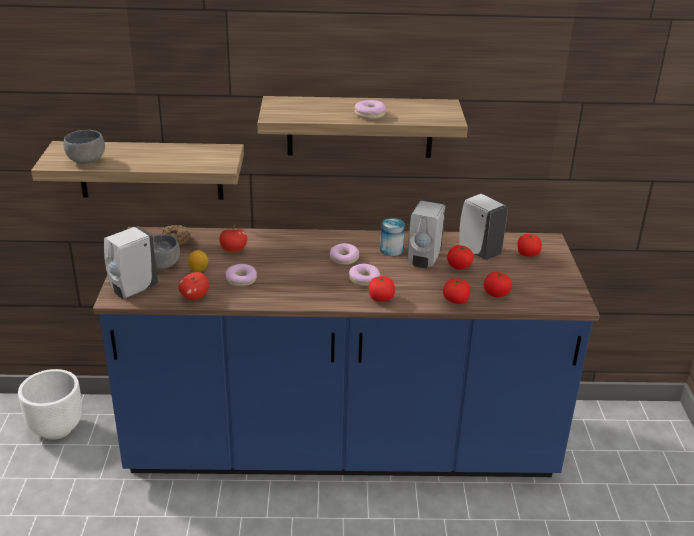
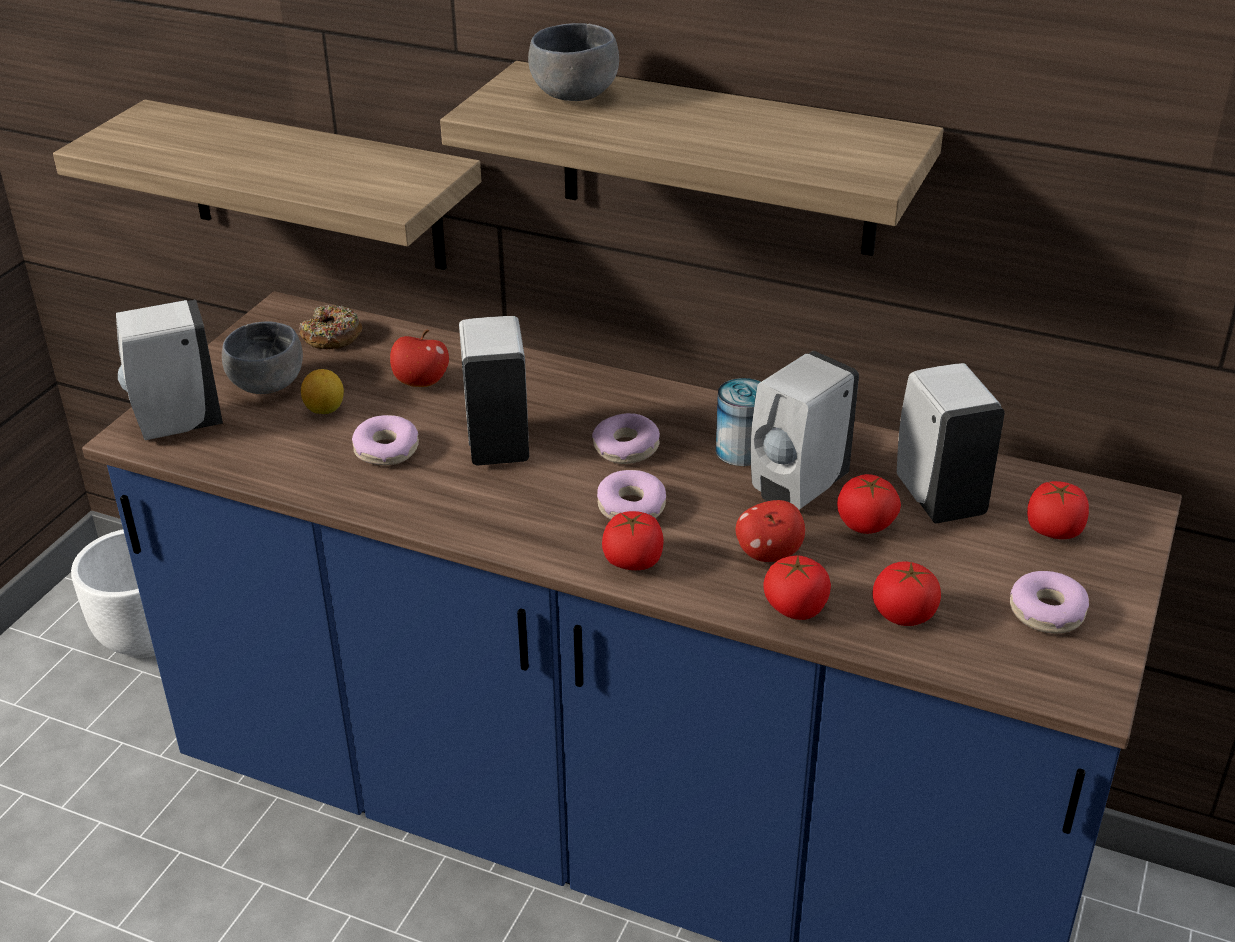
camera: 25 degrees right, 5 degrees up
grey bowl [63,130,105,164] -> grey bowl moved to [528,23,619,101]
apple [178,272,209,300] -> apple moved to [736,500,805,562]
donut [355,100,386,119] -> donut moved to [1010,571,1089,634]
none -> white soap dispenser [459,316,529,465]

